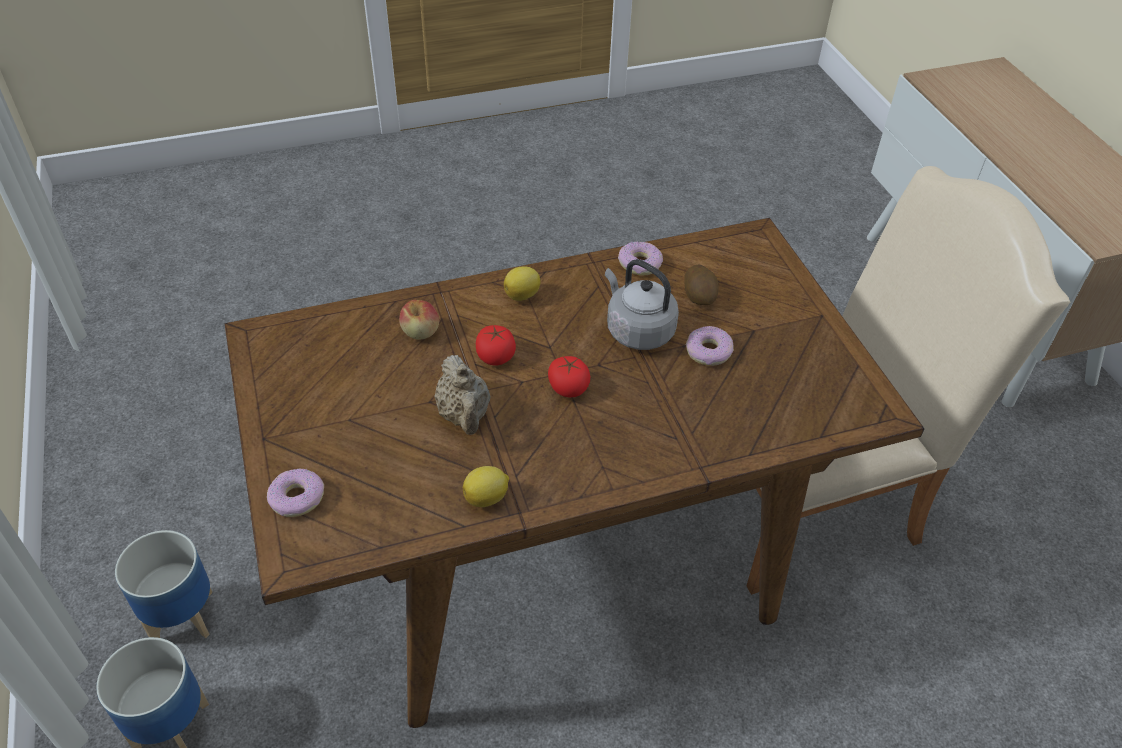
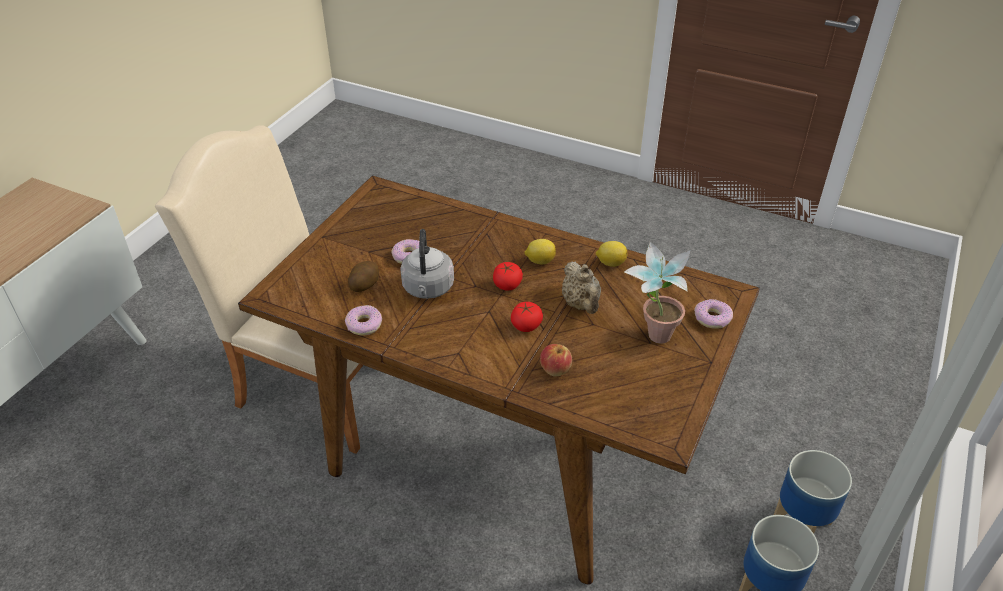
camera: 135 degrees left, 5 degrees down
beige teapot [434,355,491,435] -> beige teapot turned 135 degrees clockwise [562,262,601,314]
lemon [504,266,541,301] -> lemon moved to [524,239,556,264]
none -> potted plant [624,242,690,344]

